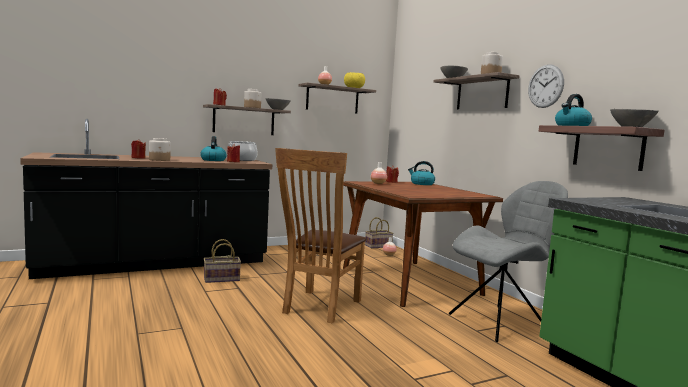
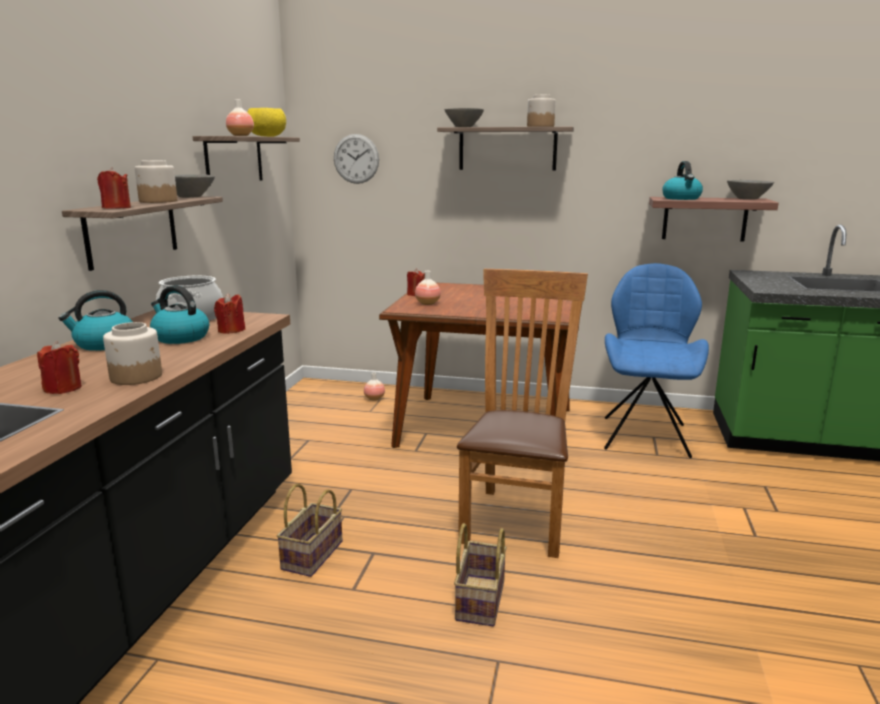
camera: 50 degrees left, 10 degrees up
brown chair [275,148,367,324] -> brown chair turned 135 degrees counterclockwise [457,269,588,558]
basket [365,217,393,248] -> basket moved to [454,523,507,626]
kettle [408,161,435,185] -> kettle moved to [59,290,133,351]
grey chair [449,181,568,342] -> blue chair [604,263,709,458]
wall clock [528,65,564,108] -> wall clock moved to [334,134,379,184]

